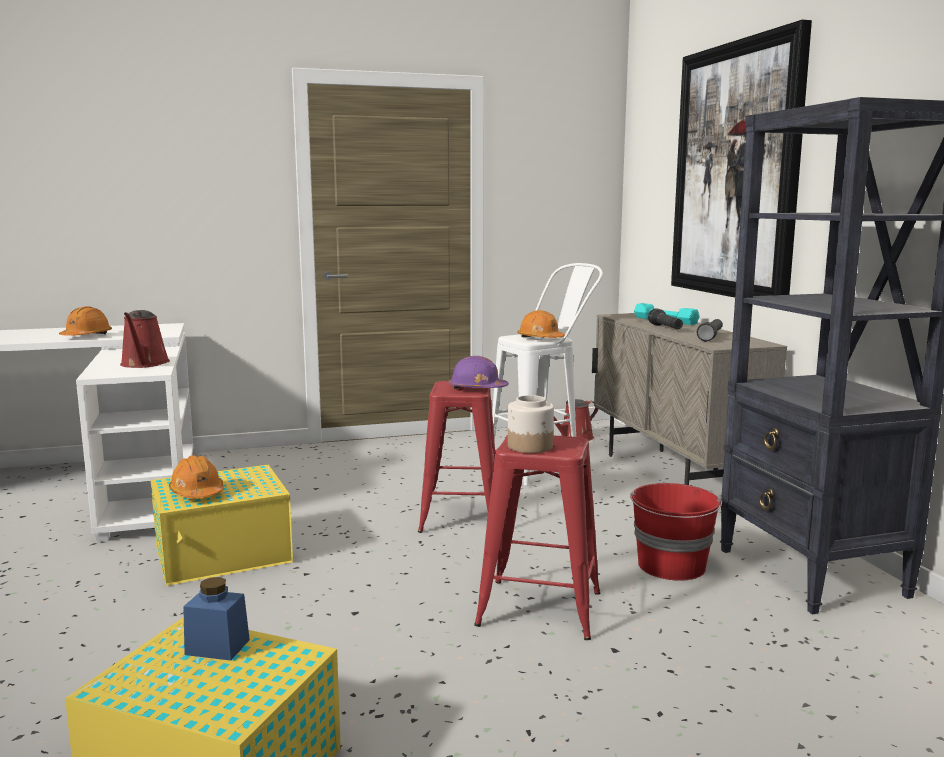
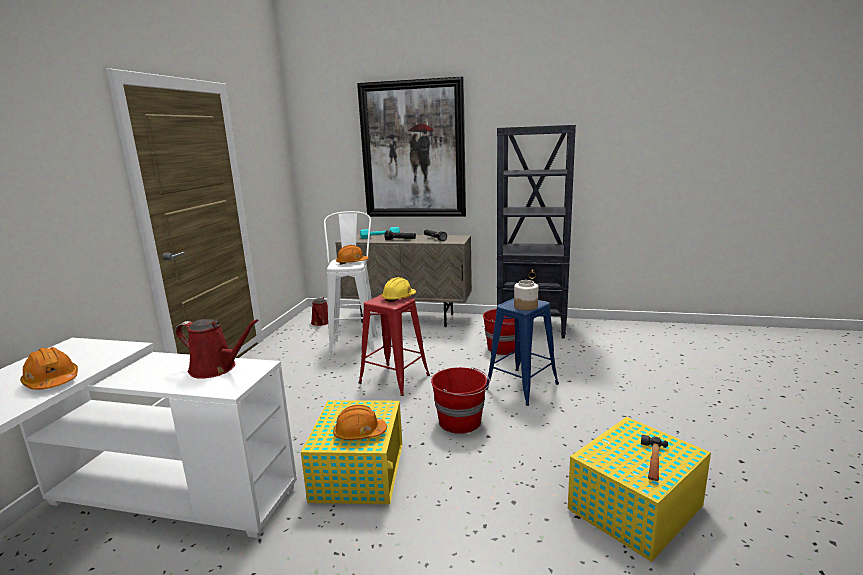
camera: 60 degrees left, 5 degrees up
blue jar [183,577,250,661] -> none
purple hard hat [449,356,509,389] -> yellow hard hat [381,277,416,302]
red stool [474,435,600,640] -> blue stool [485,298,559,406]
none -> red bucket [431,367,490,434]
none -> hammer [641,435,668,481]

